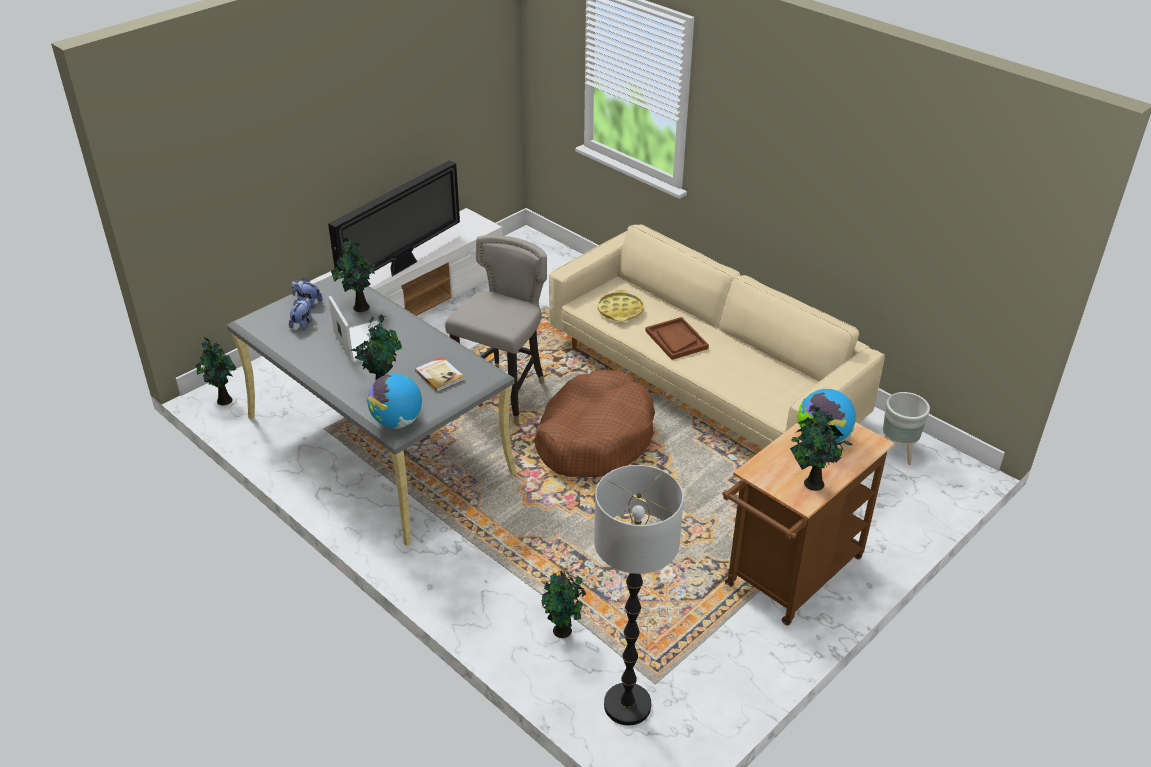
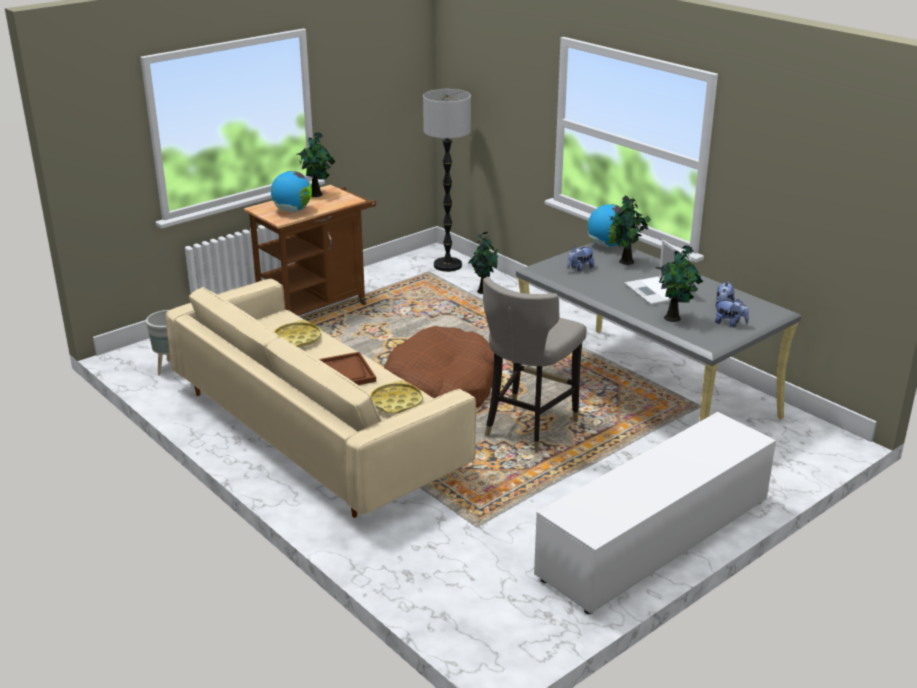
camera: 175 degrees left, 10 degrees down
potted plant [195,338,237,405] -> none
television [328,160,460,276] -> none
book [415,357,464,392] -> plush toy [567,246,594,272]
none -> yellow tray [274,320,321,347]

